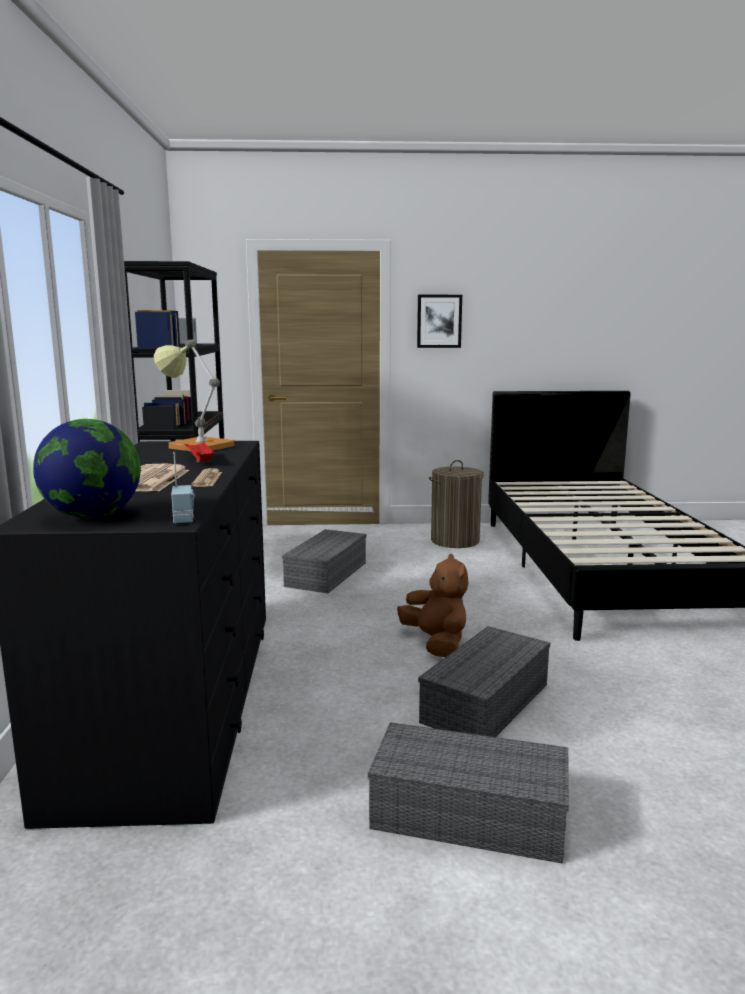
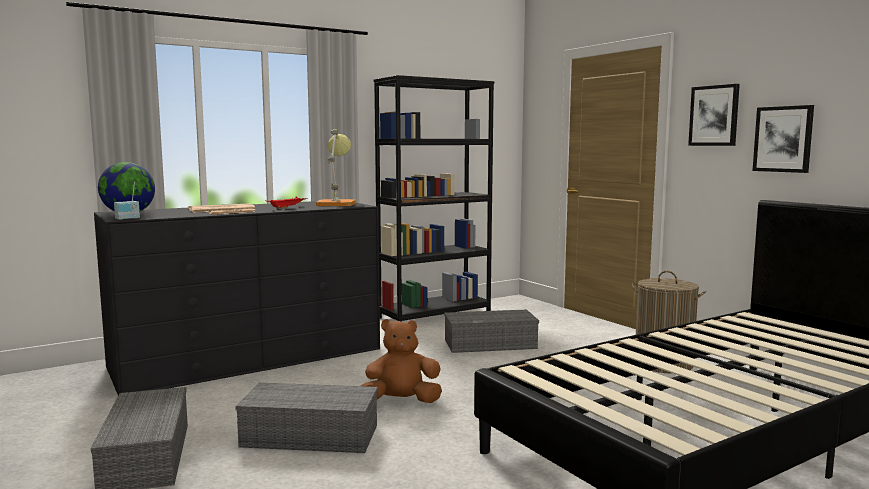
camera: 60 degrees right, 5 degrees down
brown plush toy [397,554,468,657] -> brown plush toy turned 135 degrees counterclockwise [361,319,442,403]
none -> picture [752,105,814,173]

